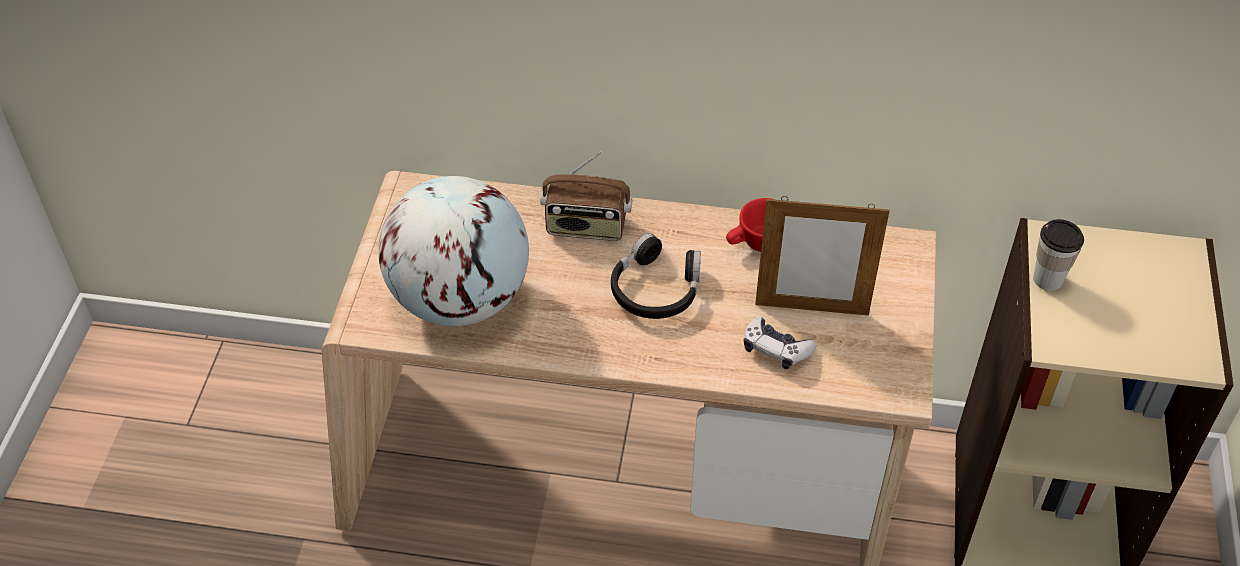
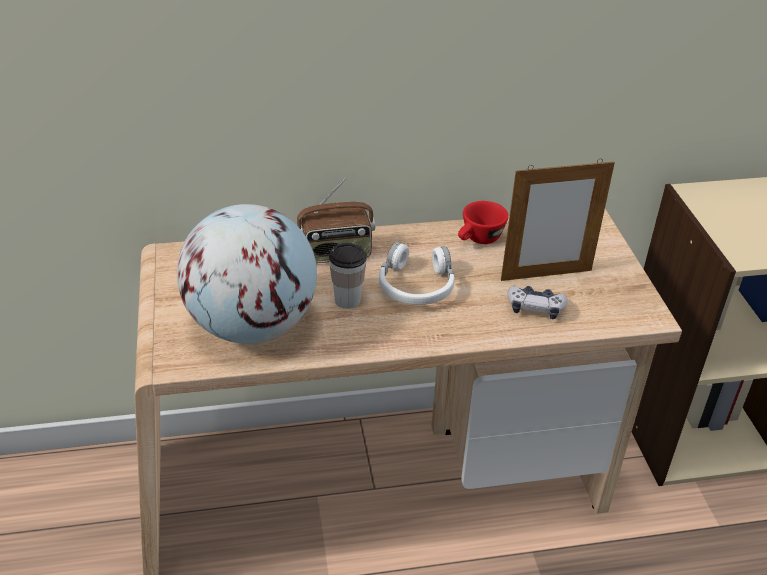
camera: 20 degrees left, 10 degrees down
black headphones [611,233,701,319] -> white headphones [379,242,455,305]
cup [1033,219,1084,291] -> cup moved to [329,243,367,309]

